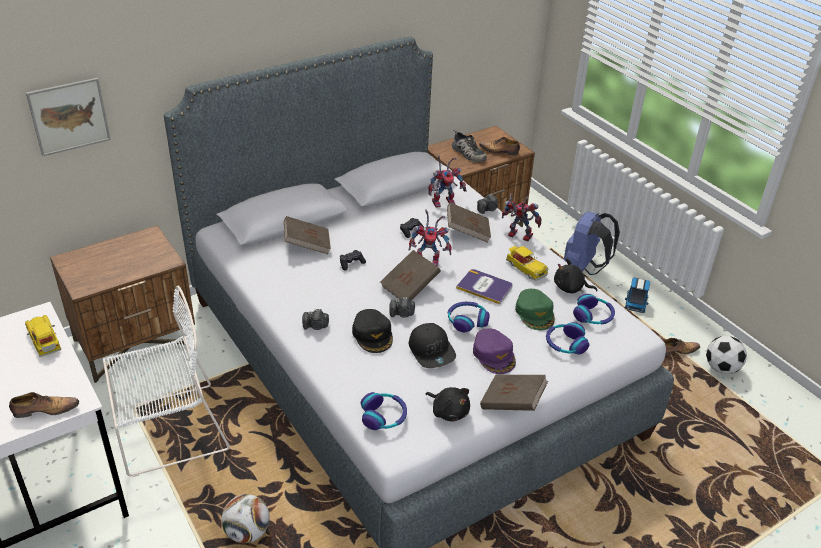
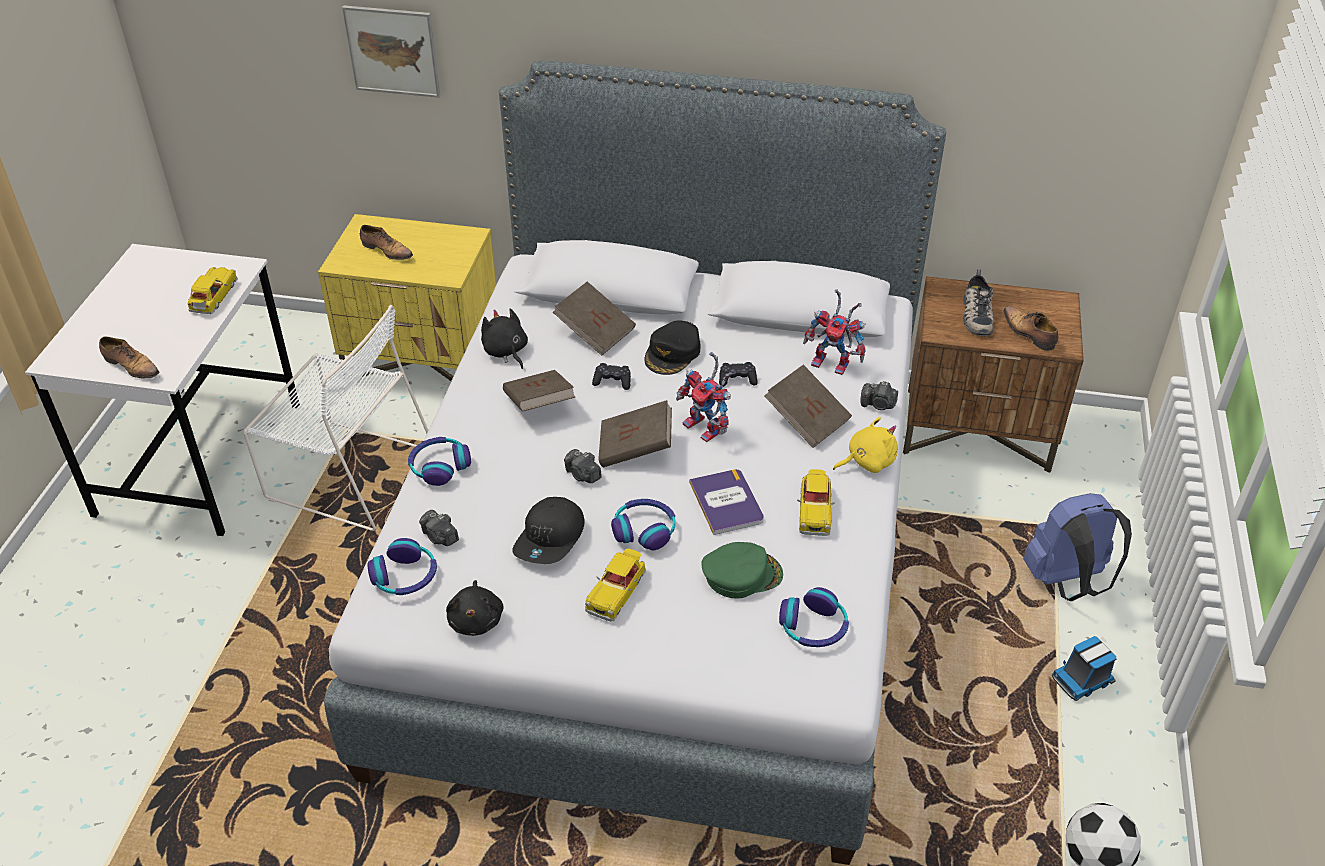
camera: 45 degrees right, 5 degrees up
brown nightstand [50,225,195,383] -> yellow nightstand [318,214,496,381]
football [221,494,270,543] -> none
camera [302,309,329,330] -> camera moved to [419,510,459,546]
black cap [352,309,393,353] -> black cap moved to [644,320,700,375]
purple cap [473,329,516,374] -> toy car [585,549,646,621]
brown book [480,375,548,411] -> brown book moved to [503,370,575,412]
toy robot [502,193,541,241] -> yellow plush toy [833,417,898,473]
green cap [515,289,555,330] -> green cap turned 135 degrees counterclockwise [701,542,783,599]
headphones [546,322,590,355] -> headphones moved to [408,437,471,486]
black plush toy [554,258,597,294] -> black plush toy moved to [481,308,528,369]
shoe [664,338,700,355] -> shoe moved to [360,225,413,260]

